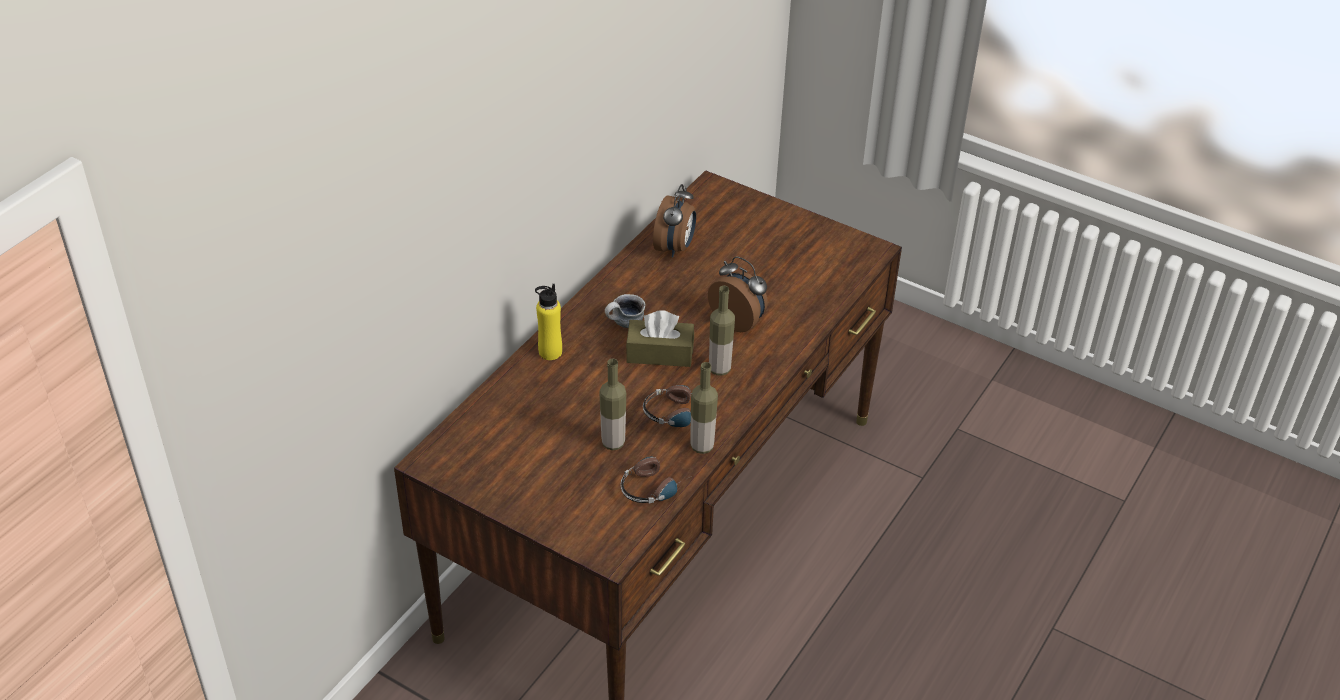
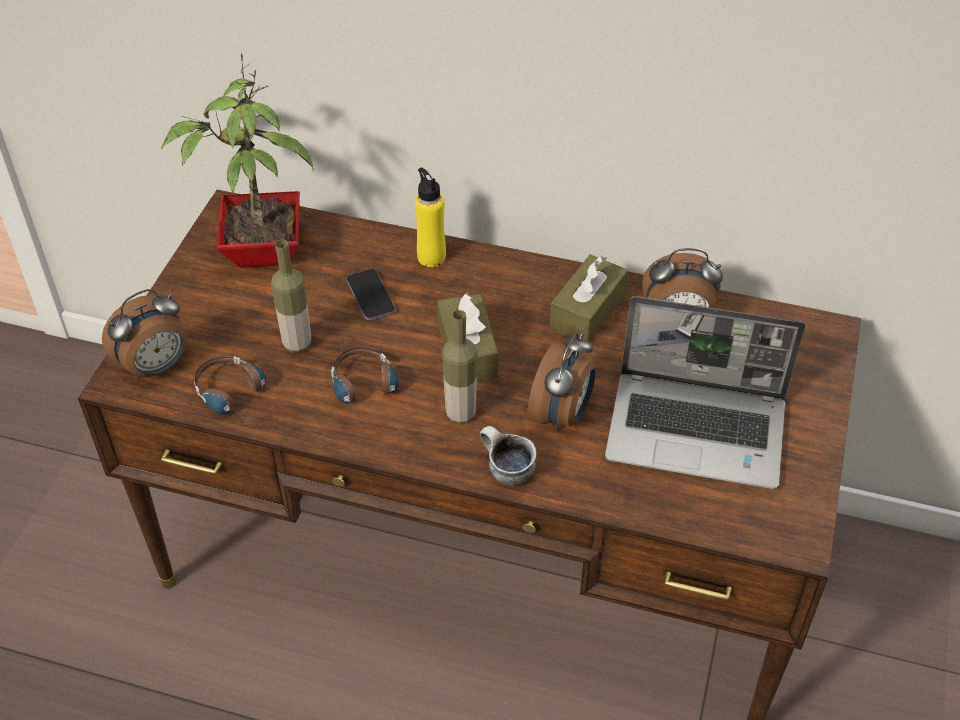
camera: 75 degrees right, 5 degrees up
mug [605,294,645,328] -> mug moved to [480,426,536,485]
bottle [690,362,718,454] -> none
none -> alarm clock [102,289,188,379]
none -> potted plant [161,53,313,268]
none -> phone [346,269,395,320]
none -> brown tissue box [550,254,628,342]
none -> laptop [605,296,805,489]

